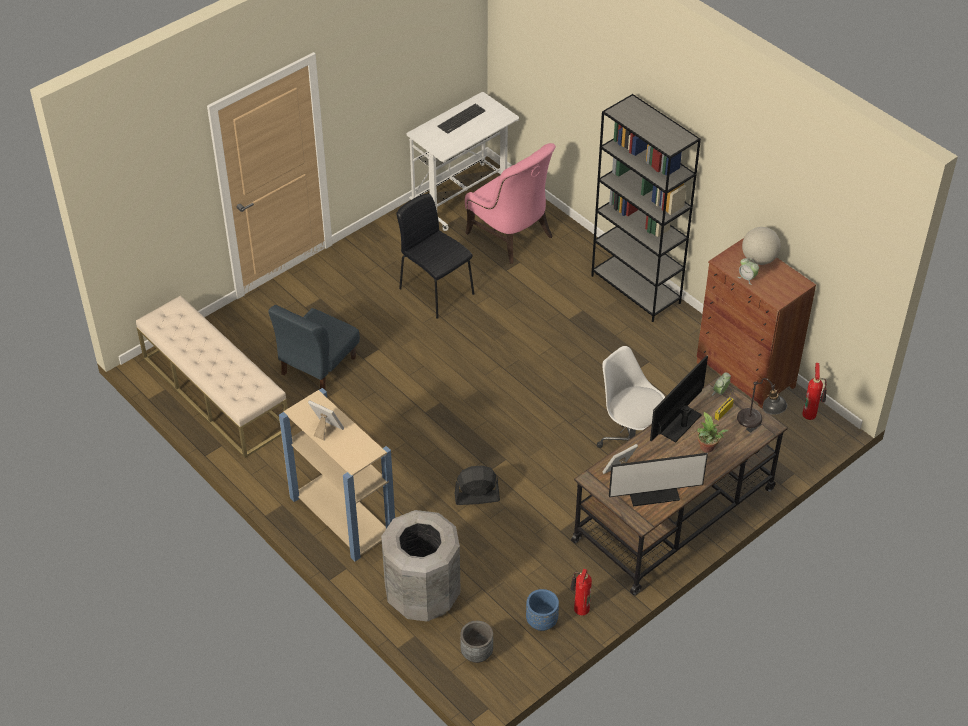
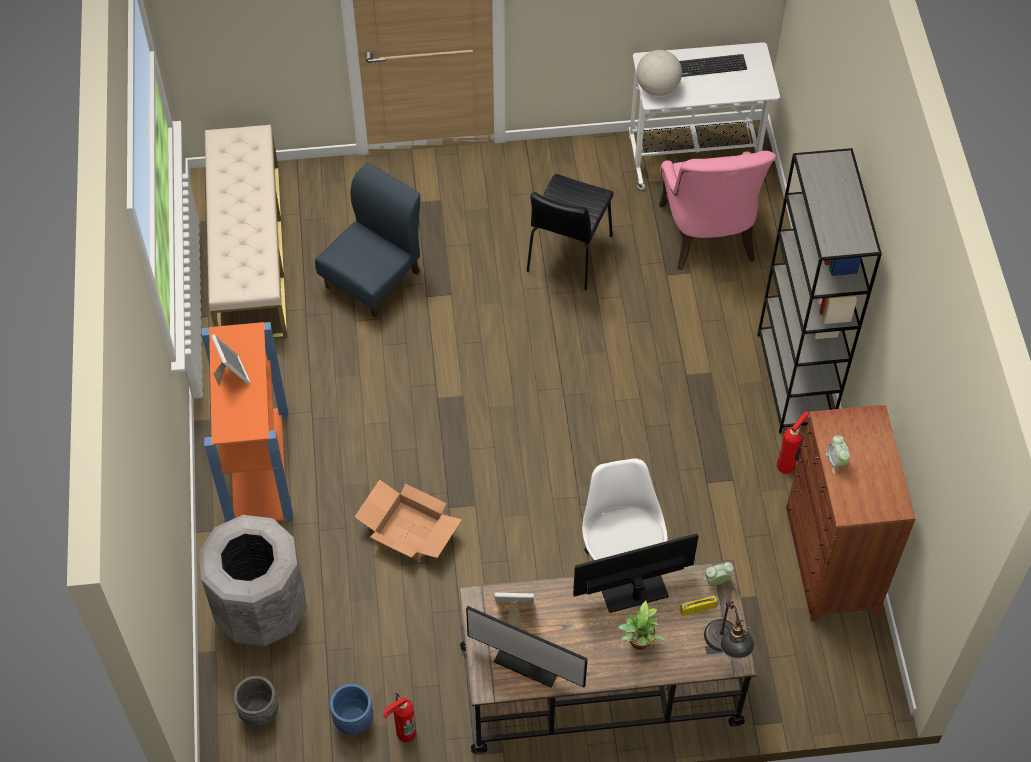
camera: 35 degrees right, 10 degrees up
blue chair [268,305,360,390] -> blue chair turned 150 degrees clockwise [315,163,420,317]
beige bookcase [279,388,395,562] -> orange bookcase [202,322,294,522]
black chair [396,194,475,319] -> black chair turned 150 degrees counterclockwise [526,174,614,290]
black fan [455,465,500,505] -> cardboard box [355,480,462,561]
globe [742,227,781,265] -> globe moved to [636,50,682,96]
fire extinguisher [802,363,826,420] -> fire extinguisher moved to [777,411,809,474]

